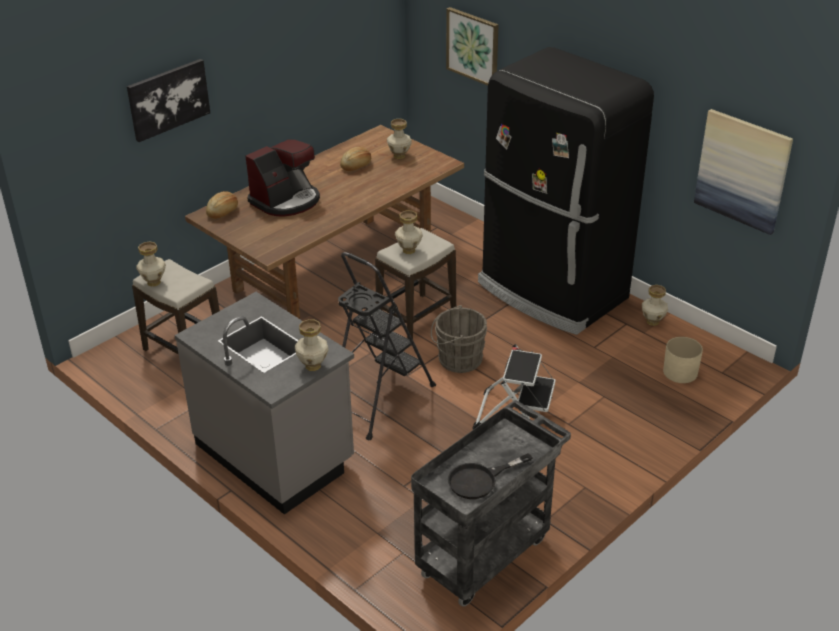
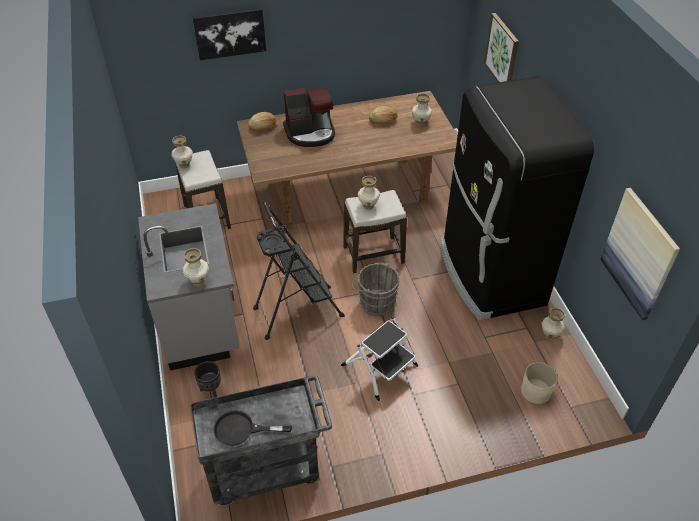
camera: 30 degrees right, 10 degrees up
none -> black planter [194,361,221,398]

